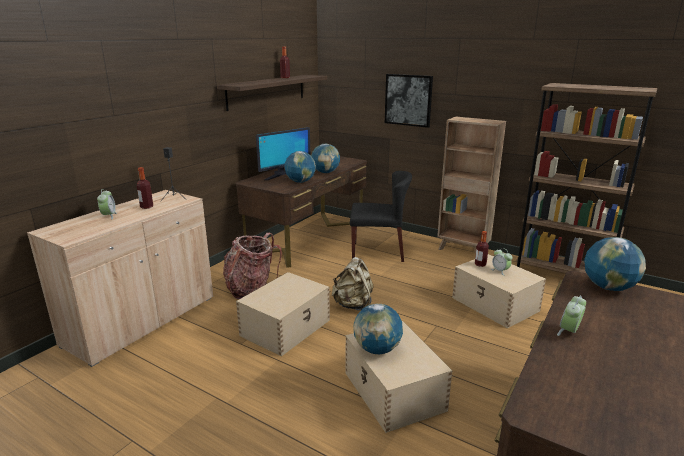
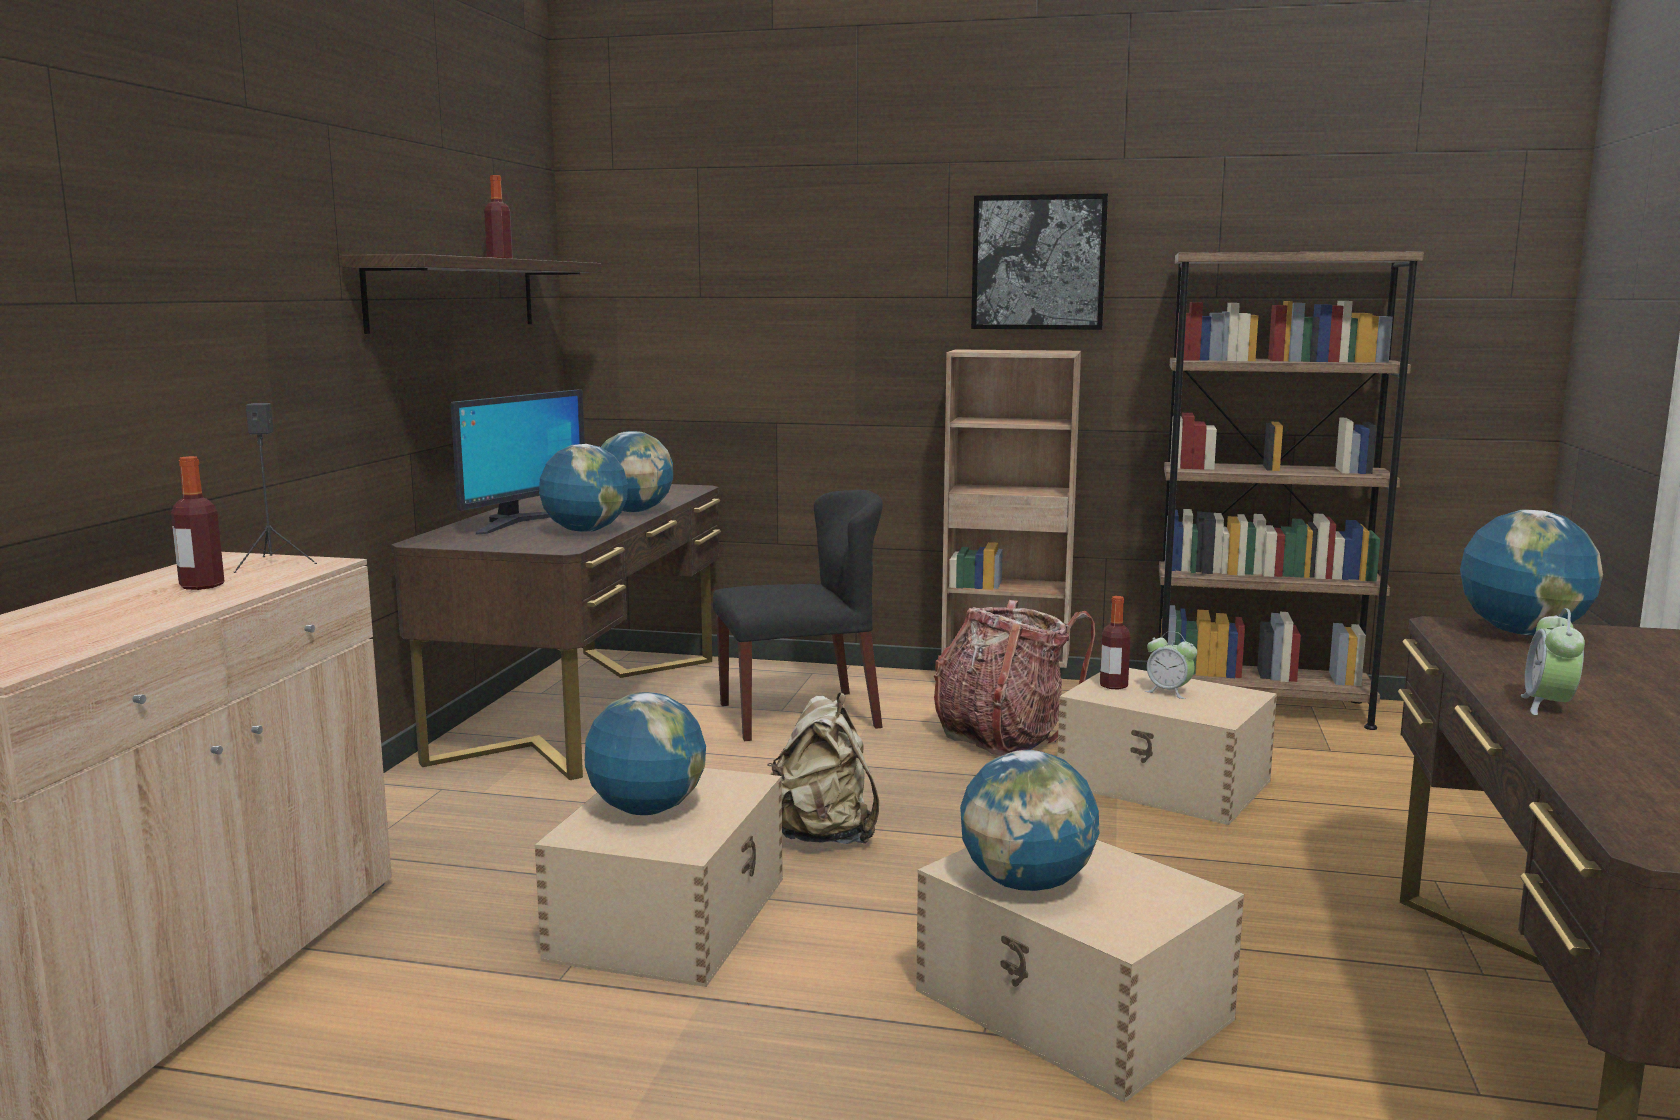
camera: 20 degrees left, 10 degrees down
alarm clock [97,189,117,219] -> none
backpack [223,233,282,299] -> backpack moved to [934,600,1095,756]
picture [385,74,433,128] -> picture moved to [971,194,1108,330]
none -> globe [585,692,706,815]

